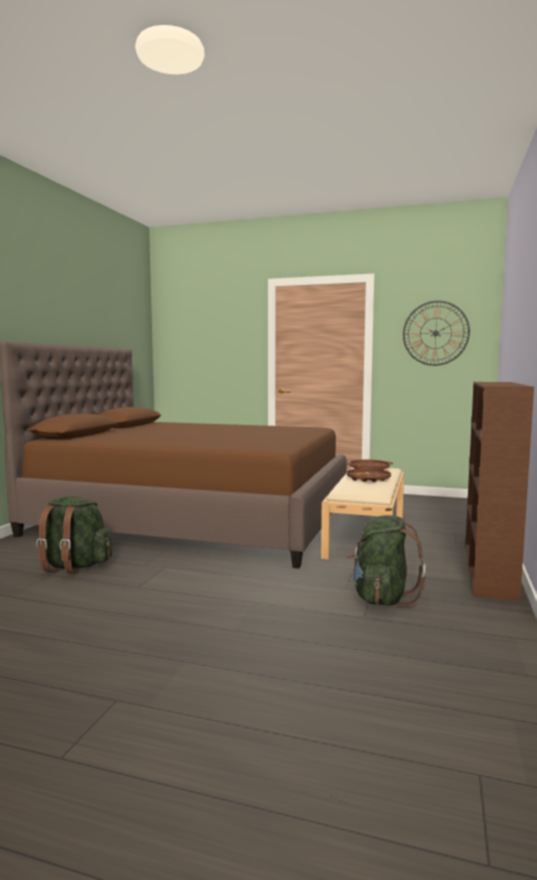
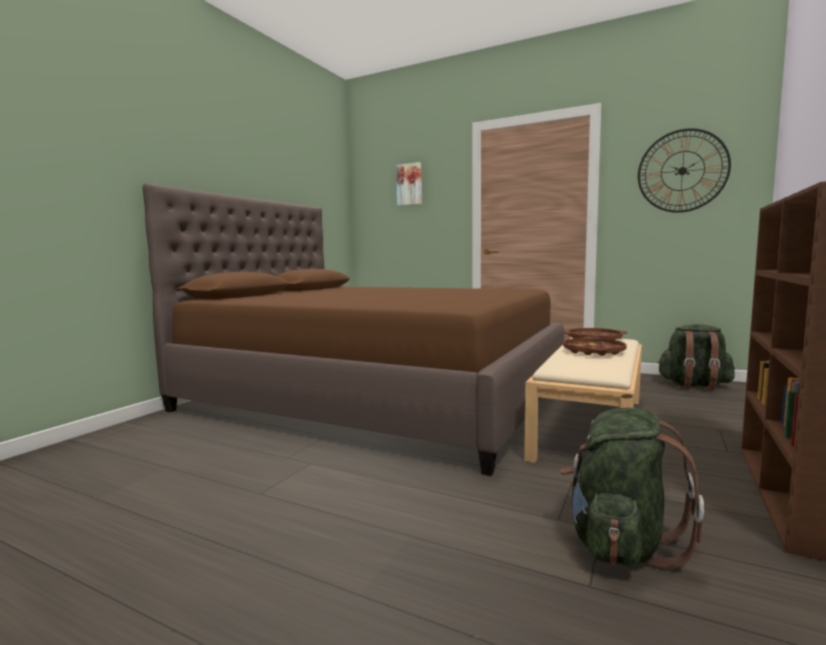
camera: 10 degrees right, 0 degrees up
green backpack [36,496,112,573] -> green backpack moved to [657,324,735,390]
none -> picture [396,162,422,206]

